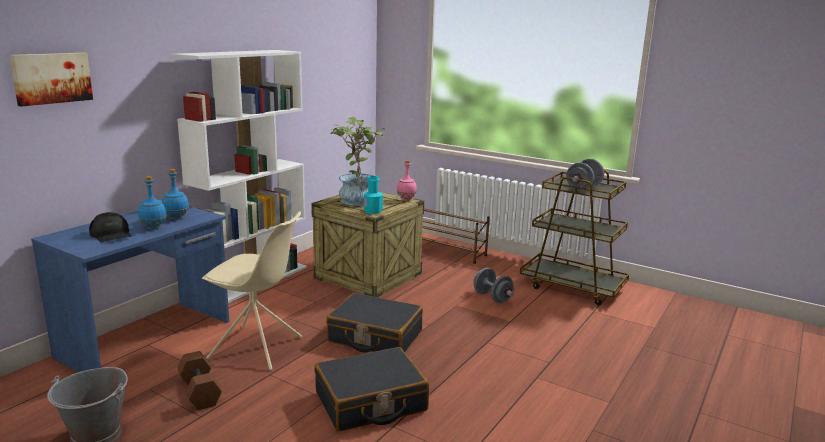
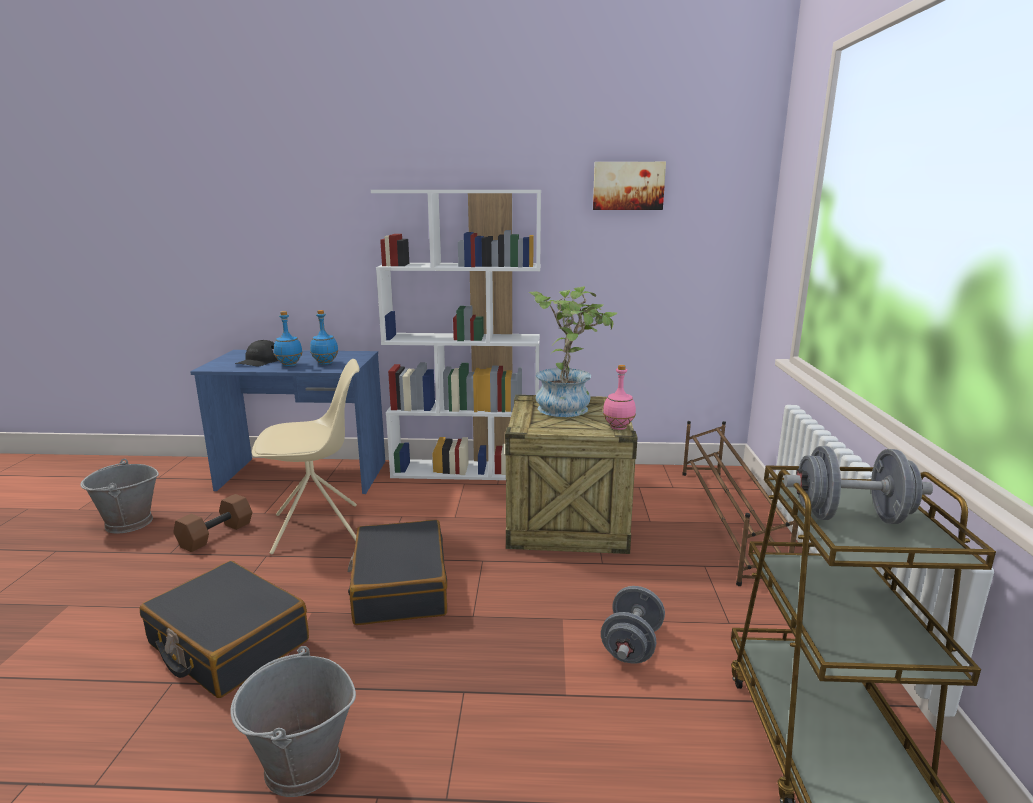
camera: 60 degrees right, 0 degrees up
picture [9,53,93,107] -> picture moved to [593,162,666,210]
beige chair [202,211,302,371] -> beige chair turned 90 degrees counterclockwise [252,359,359,554]
turquoise bottle [364,176,383,214] -> none
none -> grey bucket [230,646,356,797]

